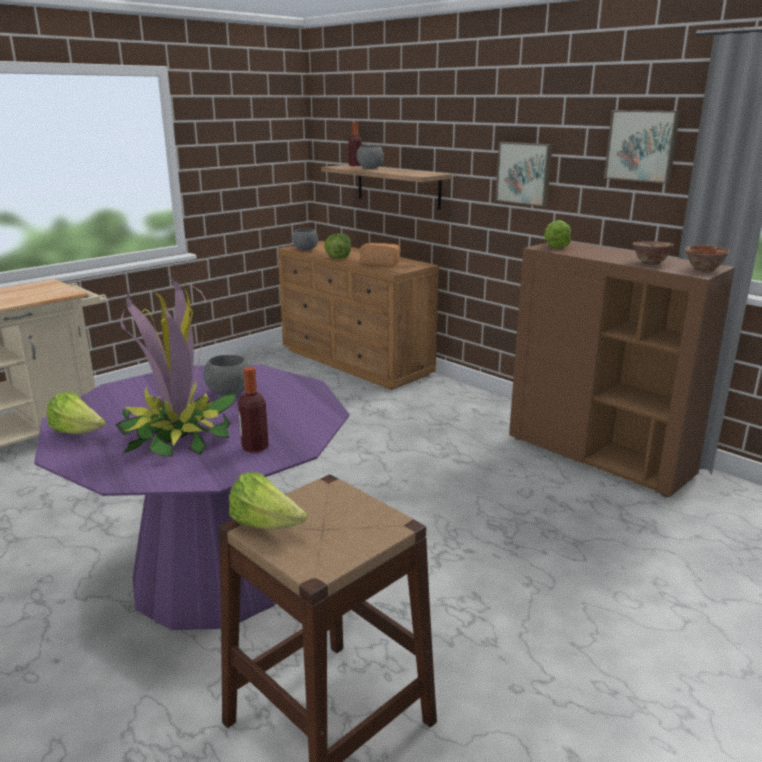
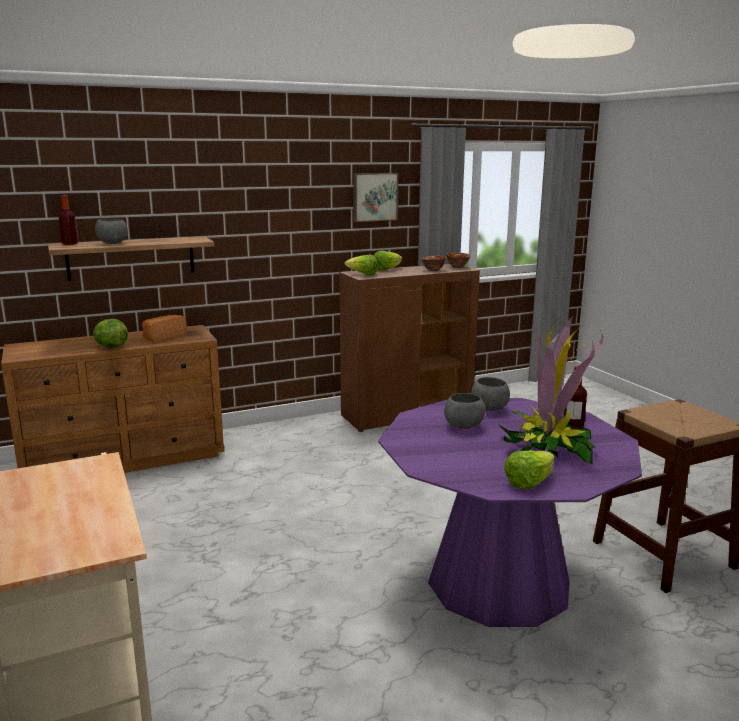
camera: 70 degrees left, 5 degrees down
lettuce [229,472,308,529] -> lettuce moved to [374,251,402,271]
grey bowl [292,228,318,250] -> grey bowl moved to [471,377,510,411]
picture [495,142,553,207] -> none

